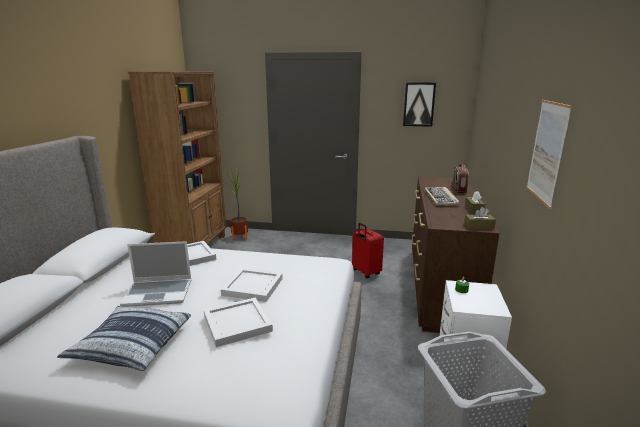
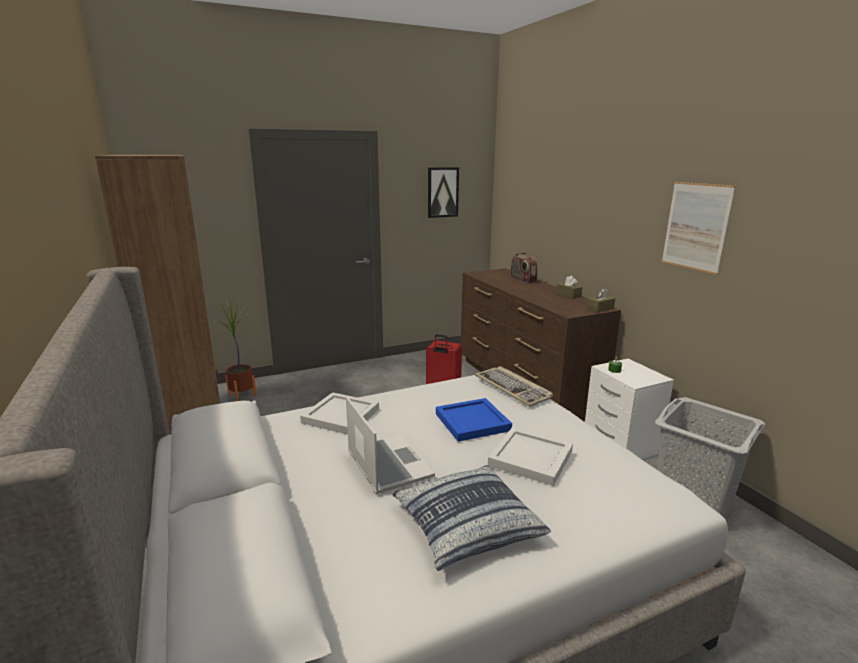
camera: 35 degrees left, 0 degrees up
laptop [120,241,191,307] -> laptop turned 75 degrees counterclockwise [346,396,435,494]
white tray [221,268,283,302] -> blue tray [436,398,512,442]
keyboard [424,187,460,206] -> keyboard moved to [475,366,553,407]

